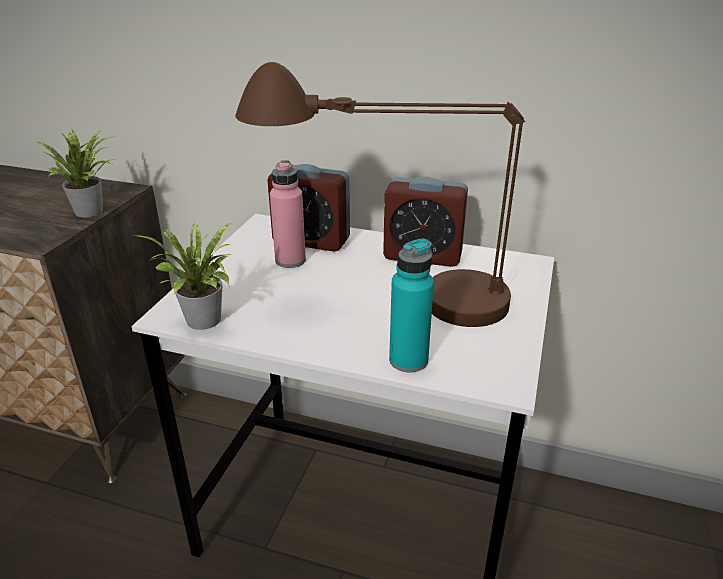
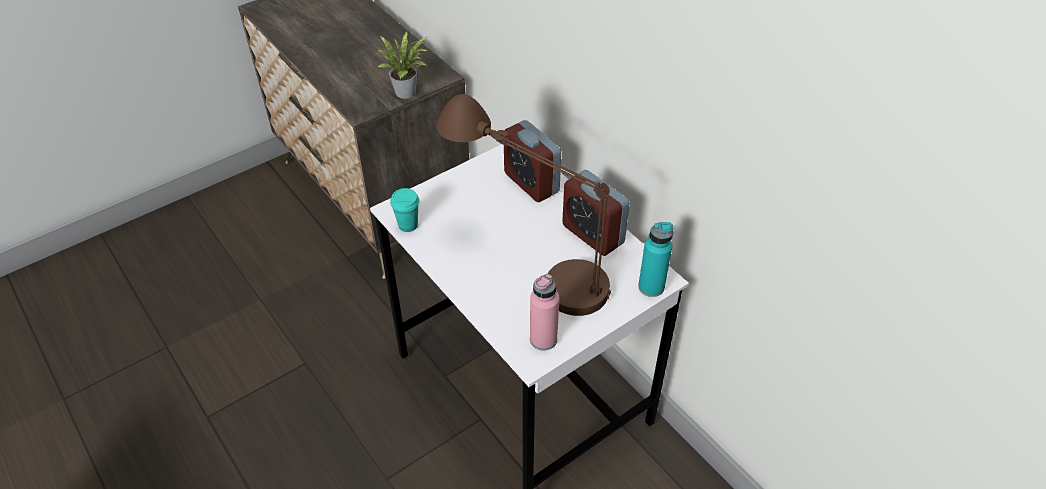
camera: 35 degrees right, 15 degrees up
potted plant [138,223,231,330] -> turquoise cup [390,188,419,232]
pink bottle [270,160,306,268] -> pink bottle moved to [530,274,559,350]
turquoise bottle [389,239,434,372] -> turquoise bottle moved to [638,222,674,297]

